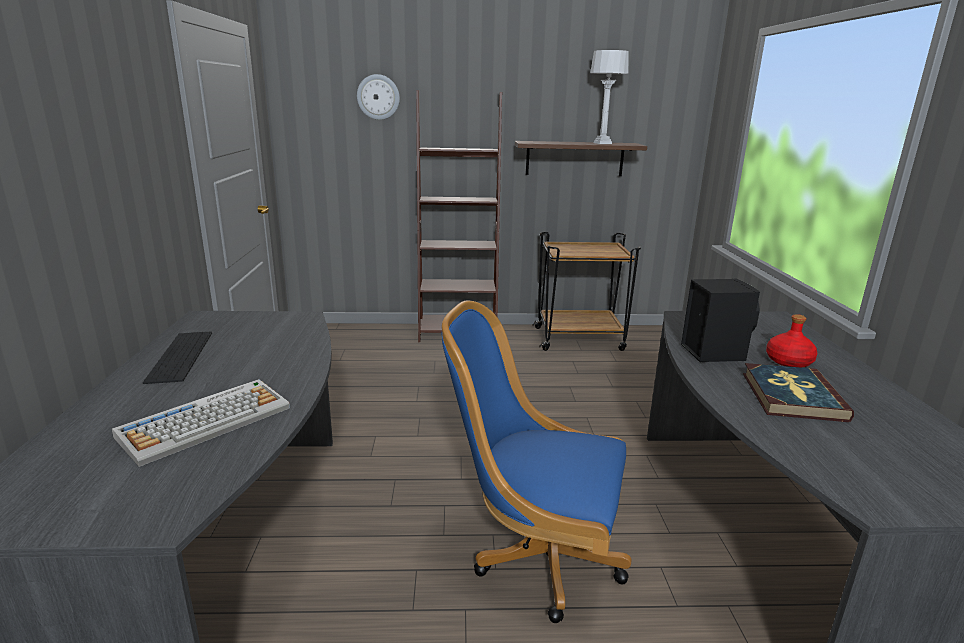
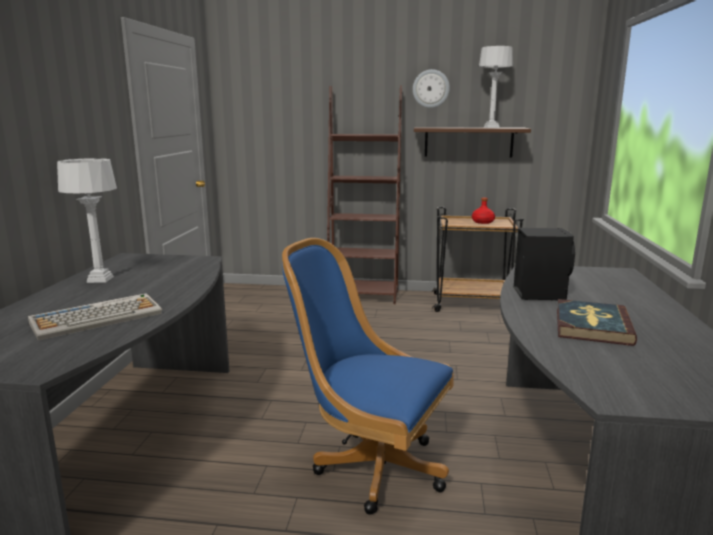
camera: 10 degrees right, 5 degrees down
keyboard [143,331,212,384] -> grey table lamp [57,158,117,283]
wall clock [357,74,400,120] -> wall clock moved to [413,69,450,108]
red bottle [766,314,818,368] -> red bottle moved to [472,197,495,224]

